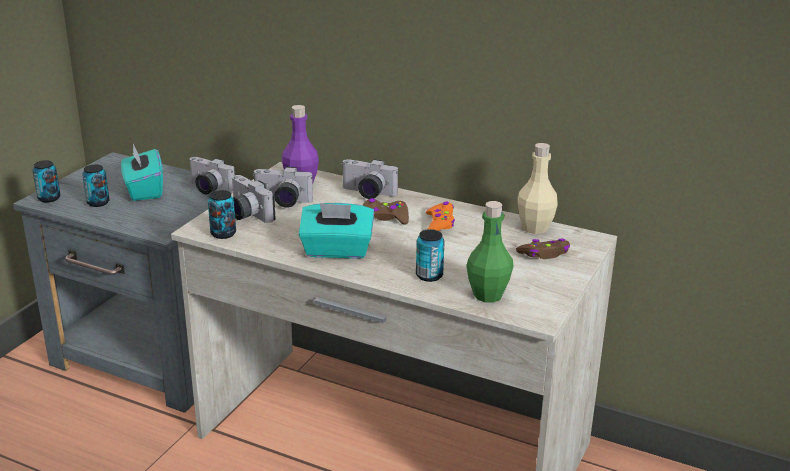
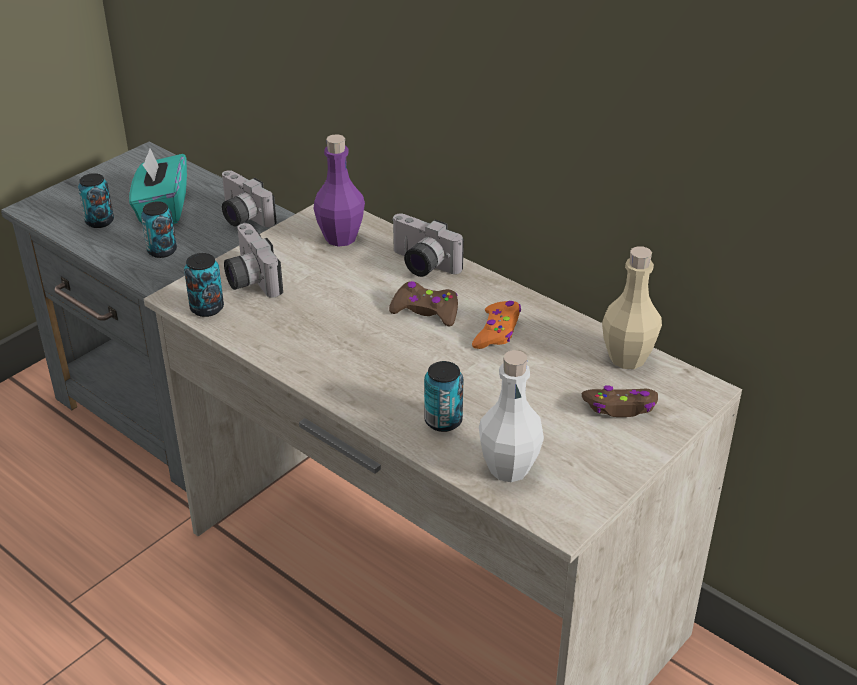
camera: 15 degrees right, 10 degrees up
can [33,160,60,203] -> can moved to [141,201,177,258]
camera [252,167,313,208] -> none
turquoise tissue box [299,203,374,259] -> none
green bottle [467,201,514,303] -> white bottle [479,350,544,482]

